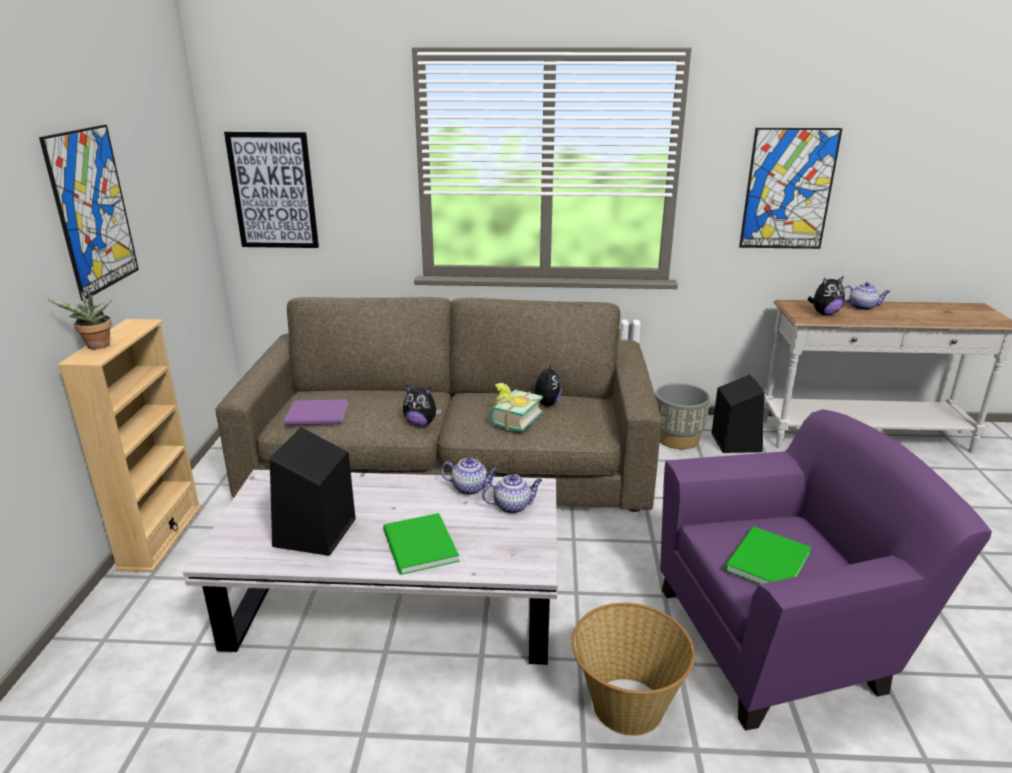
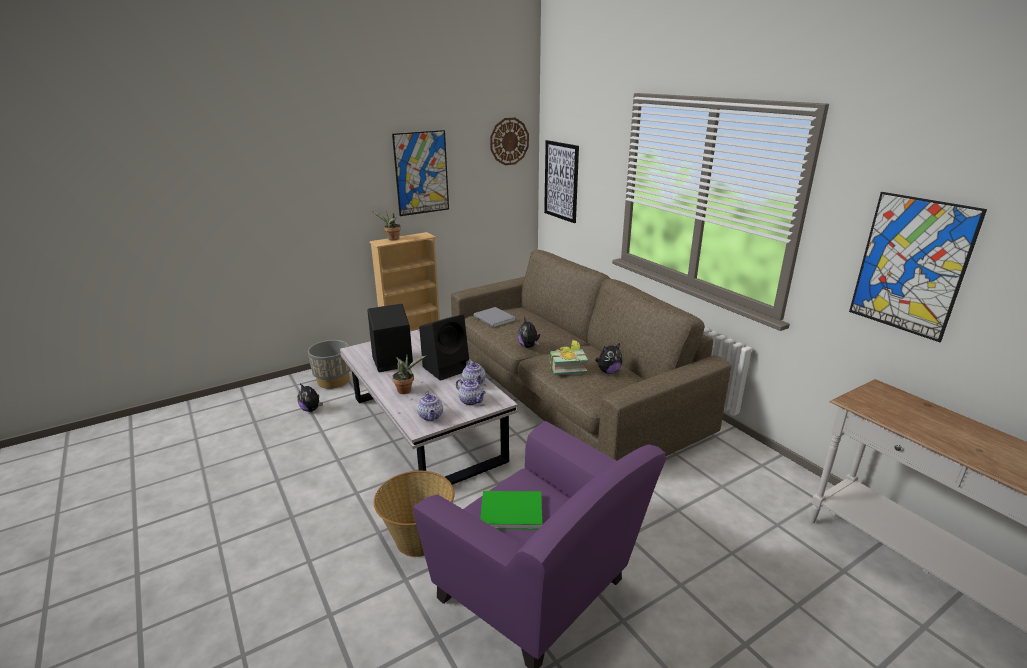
camera: 55 degrees right, 0 degrees up
purple book [284,400,349,425] -> grey book [474,307,516,327]
green book [383,513,459,575] -> potted plant [392,355,426,394]
grey planter [655,383,710,449] -> grey planter moved to [308,340,351,389]
black speaker [712,374,764,453] -> black speaker moved to [419,315,469,381]
plush toy [807,276,845,315] -> plush toy moved to [298,383,323,412]
teapot [844,282,890,310] -> teapot moved to [417,391,443,421]
none -> wall clock [490,117,529,165]

